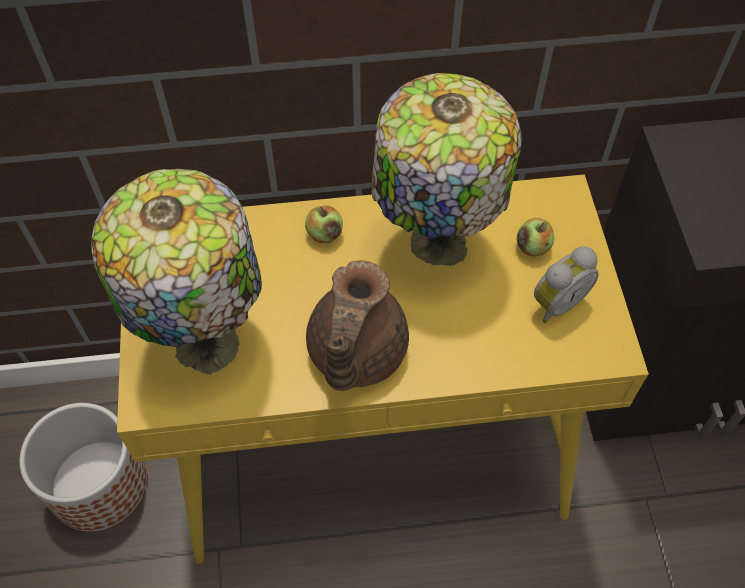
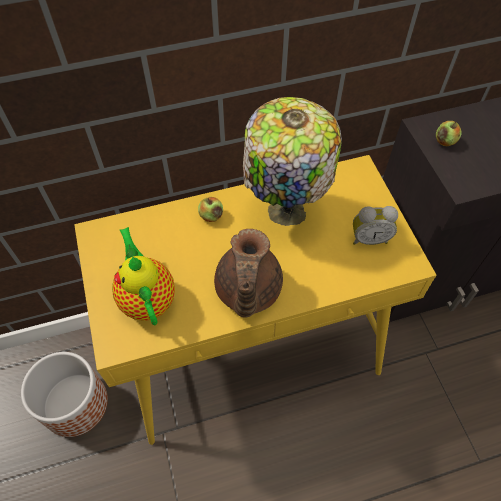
camera: 10 degrees left, 0 degrees up
table lamp [91,169,262,375] -> teapot [112,227,175,325]
apple [517,218,555,257] -> apple moved to [436,121,462,146]
alarm clock [534,246,599,323] -> alarm clock turned 45 degrees clockwise [353,206,398,245]

